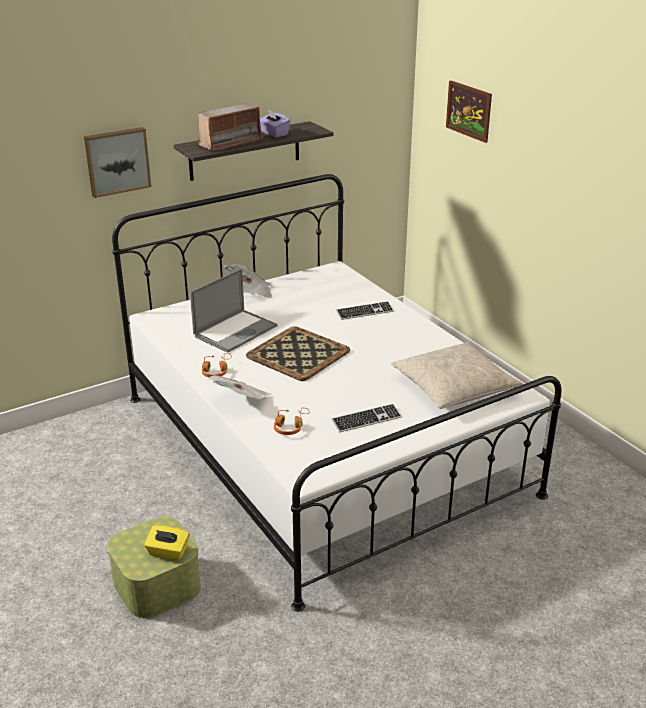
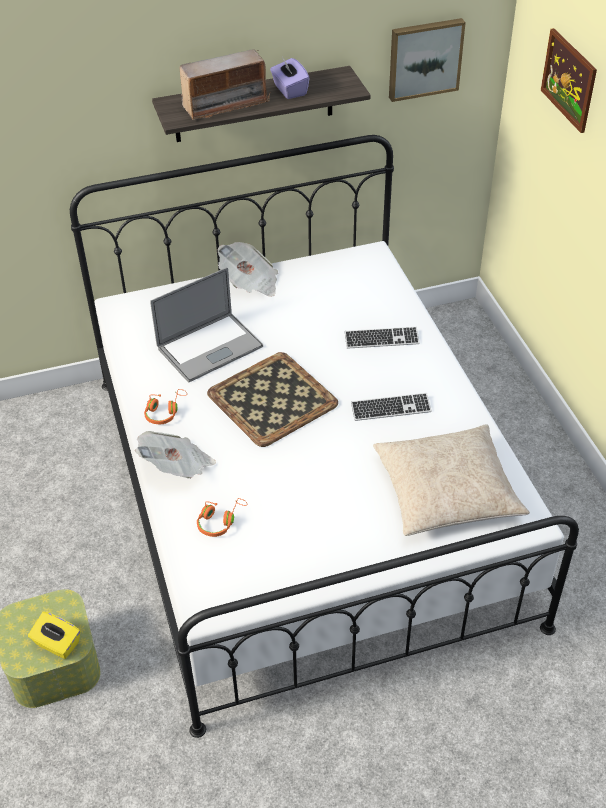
camera: 15 degrees right, 15 degrees up
picture [84,127,151,198] -> picture moved to [389,18,466,102]
keyboard [332,404,402,433] -> keyboard moved to [351,393,432,421]

